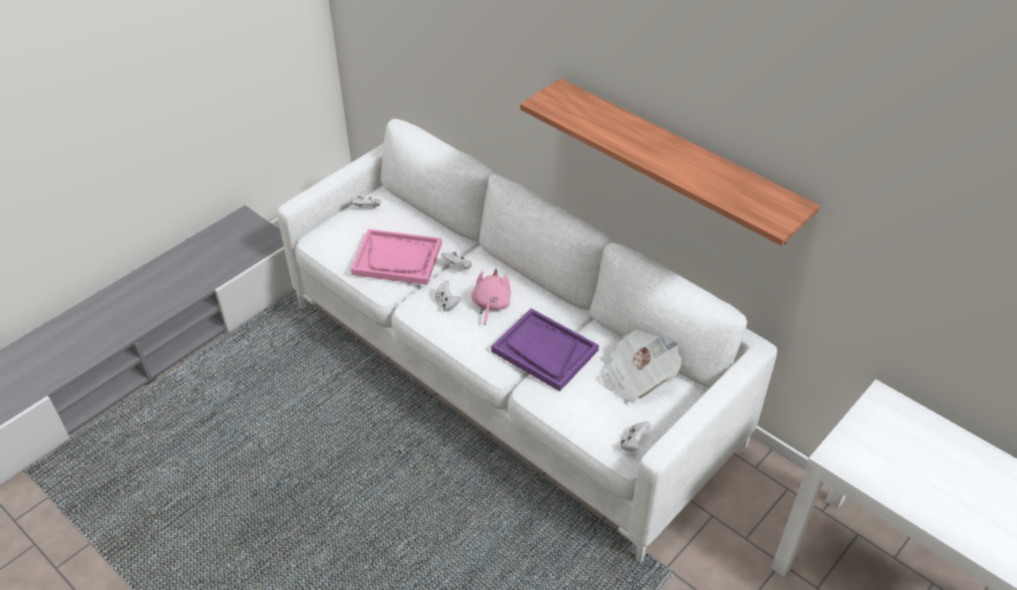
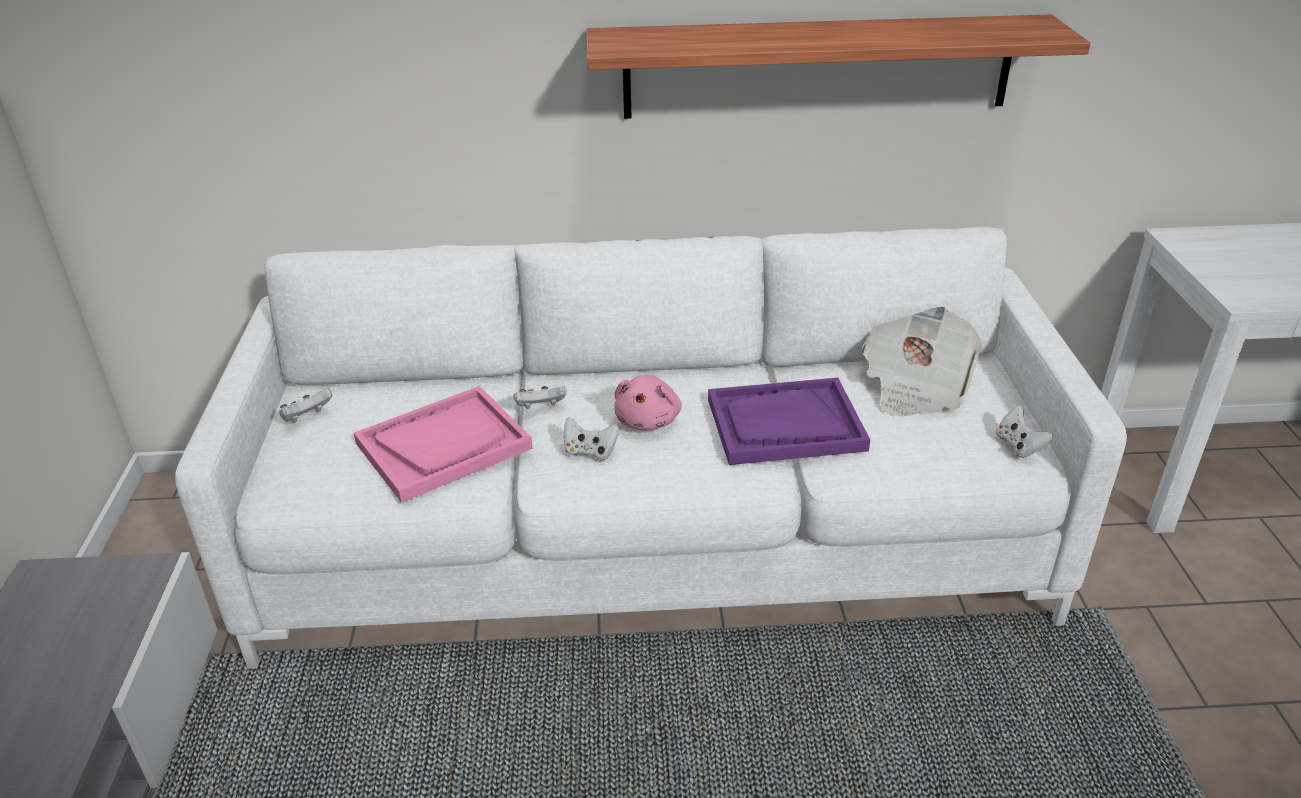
camera: 45 degrees left, 10 degrees down
pink plush toy [471,269,511,325] -> pink plush toy turned 135 degrees counterclockwise [614,375,682,430]

